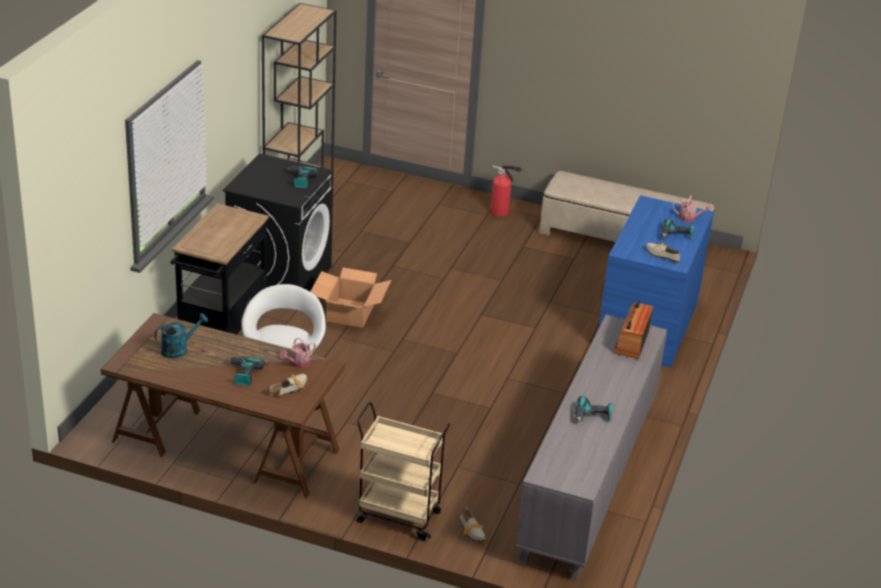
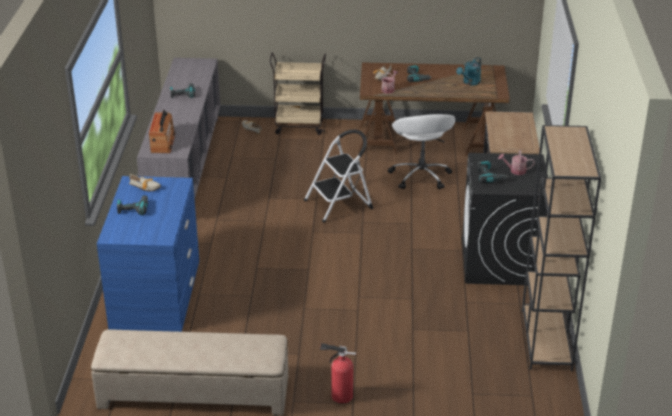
camera: 165 degrees right, 0 degrees up
cardboard box [310,268,391,328] -> none
watering can [672,195,712,222] -> watering can moved to [498,150,535,175]
none -> step ladder [304,130,373,223]

